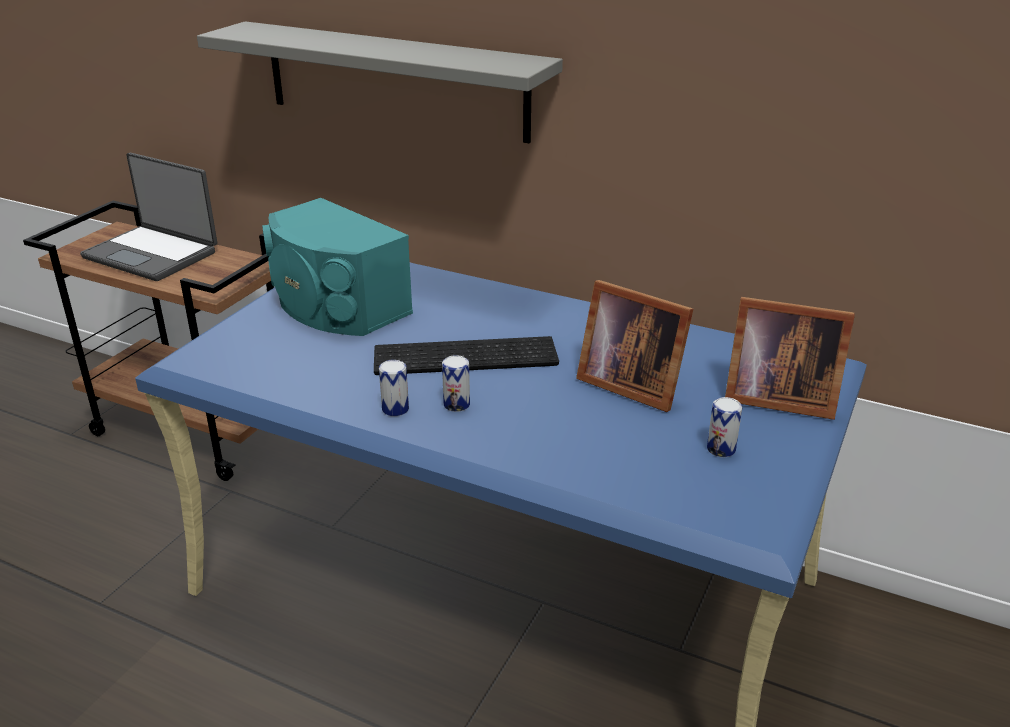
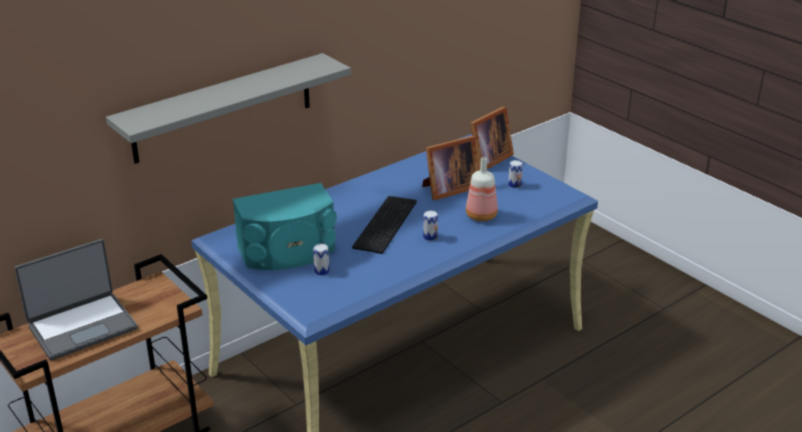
camera: 65 degrees left, 0 degrees up
can [379,360,409,416] -> can moved to [313,244,329,275]
none -> bottle [466,157,498,221]

